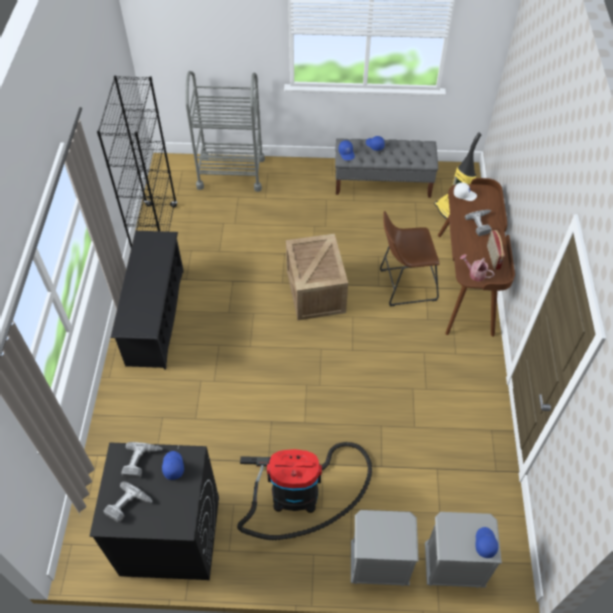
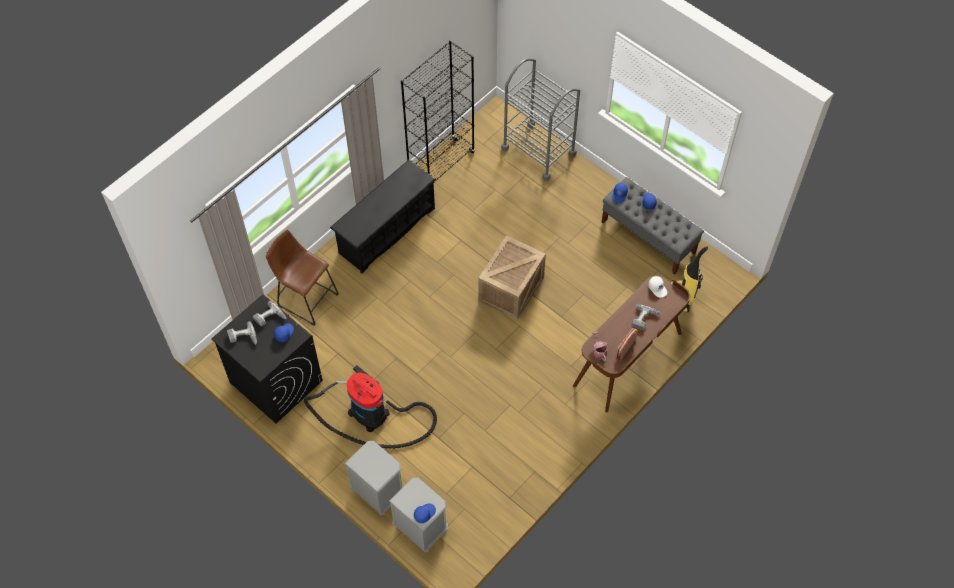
camera: 40 degrees right, 5 degrees up
brown stool [380,211,439,307] -> brown stool moved to [266,230,338,326]

